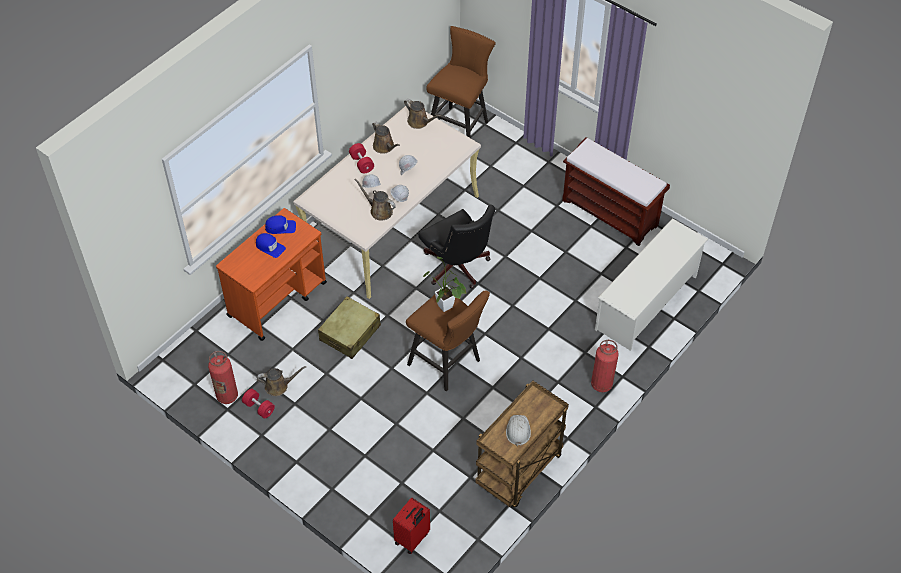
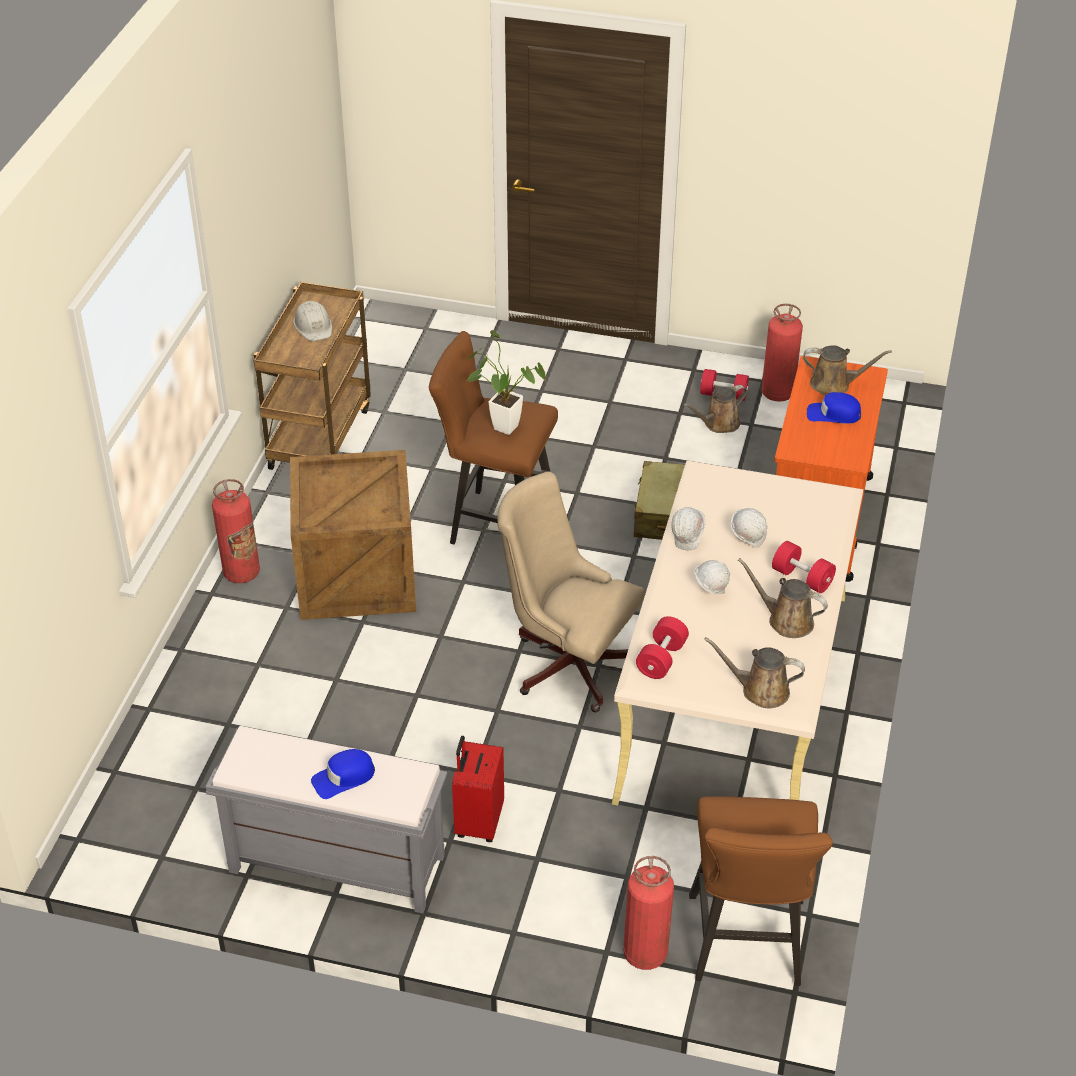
camera: 155 degrees right, 10 degrees down
blue cap [265,216,296,234] -> blue cap moved to [311,749,375,799]
brown watering can [354,179,396,221] -> brown watering can moved to [803,345,892,395]
red suitcase [393,498,430,554] -> red suitcase moved to [452,736,504,842]
black office chair [418,205,495,289] -> beige office chair [497,472,645,712]
brown bench [562,137,670,246] -> grey bench [206,726,447,914]
white shoe rack [595,218,708,351] -> none
none -> crate [290,450,416,620]
none -> fire extinguisher [623,856,674,970]
none -> red dumbbell [636,616,689,679]

